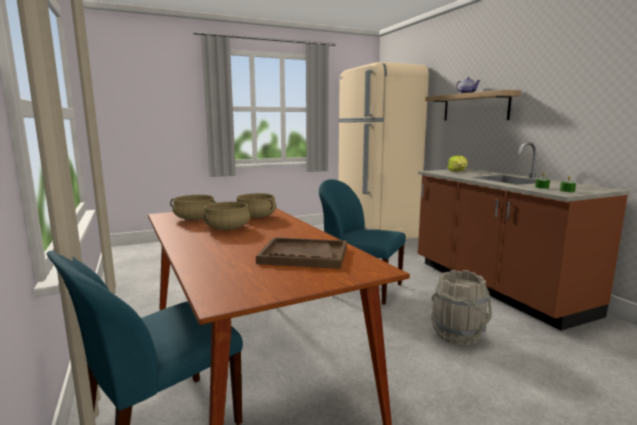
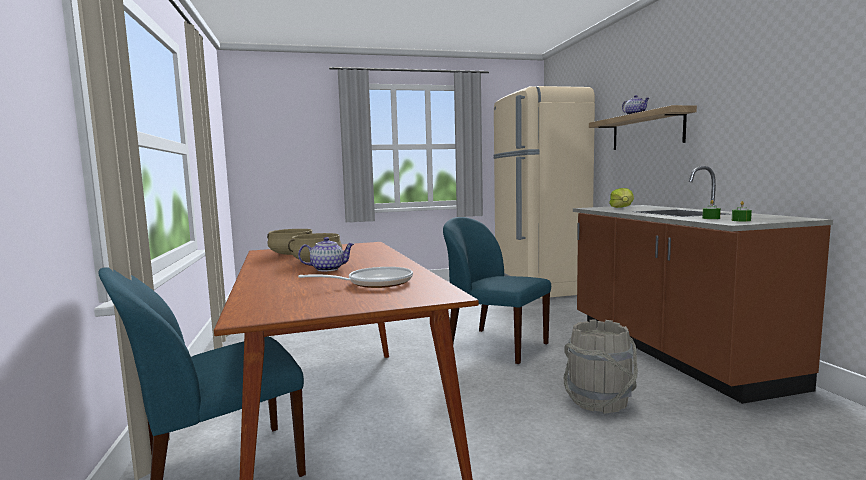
camera: 10 degrees right, 5 degrees down
beige cooking pot [236,193,277,218] -> none
brown tray [256,237,347,269] -> frying pan [298,267,413,288]
none -> teapot [298,237,354,272]

